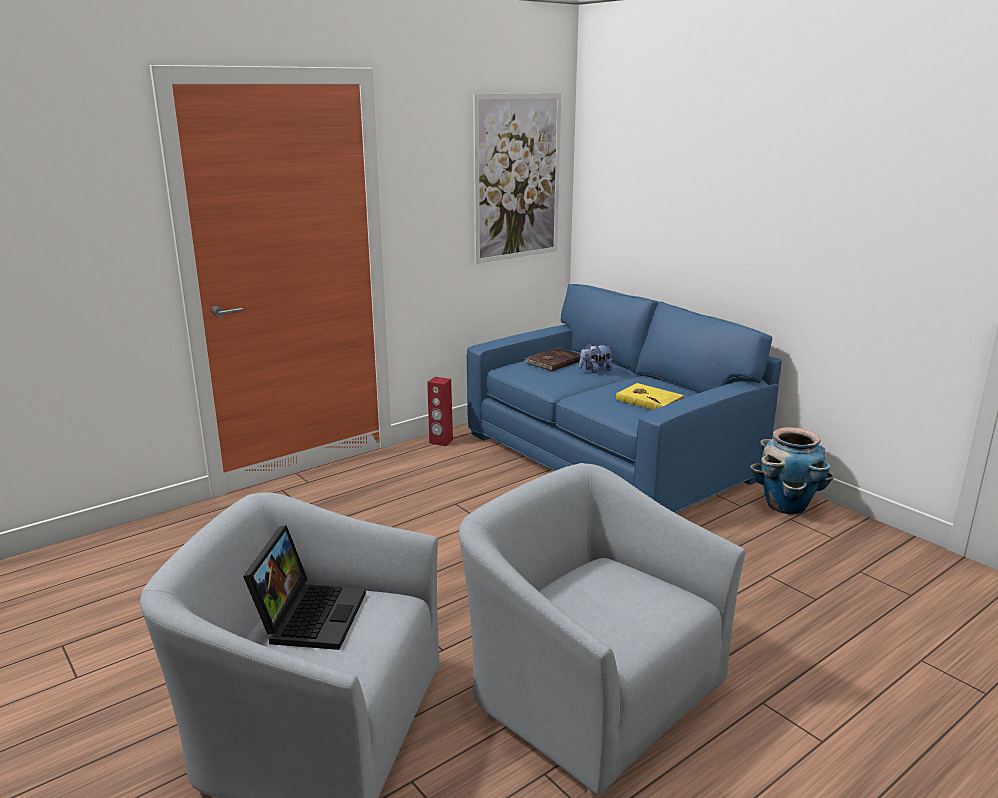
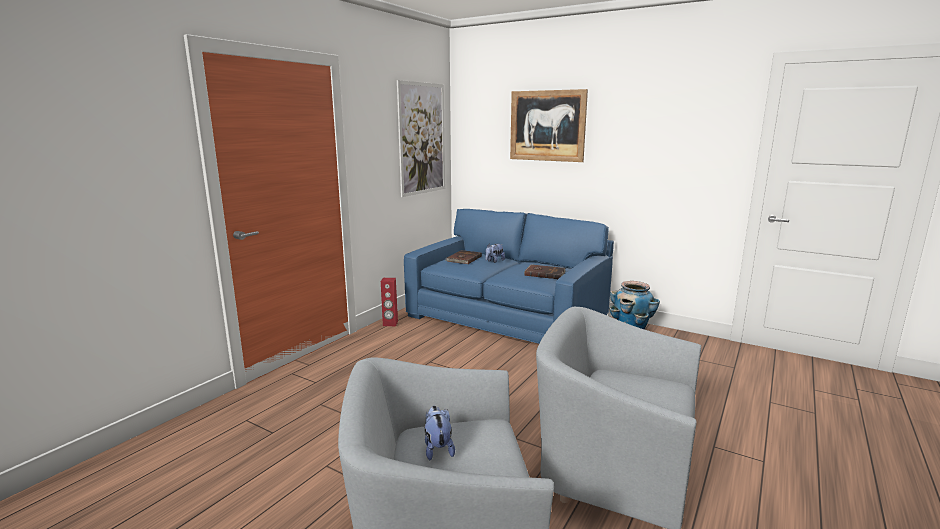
camera: 20 degrees left, 5 degrees down
laptop [243,525,366,650] -> plush toy [424,406,455,460]
yellow book [616,383,684,410] -> brown book [524,264,566,279]
none -> picture [510,89,588,162]

